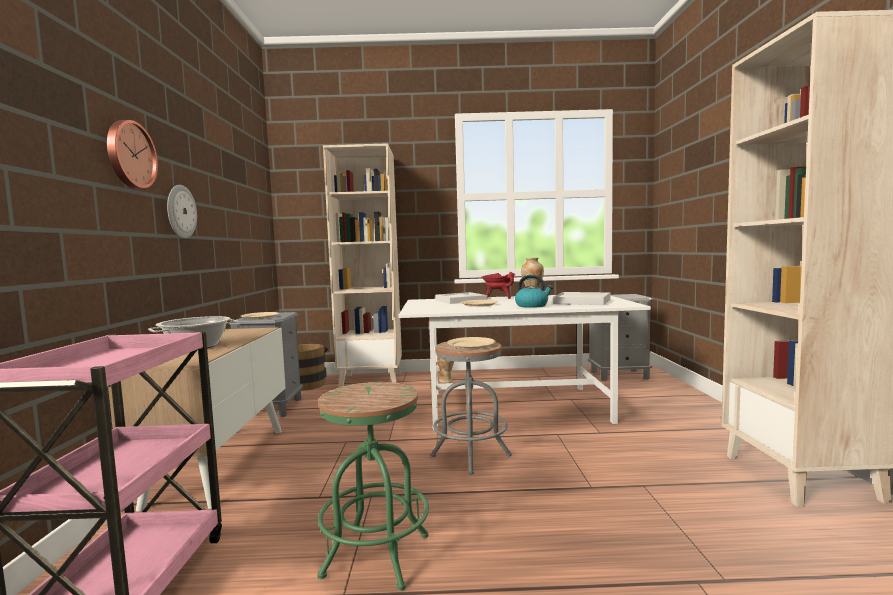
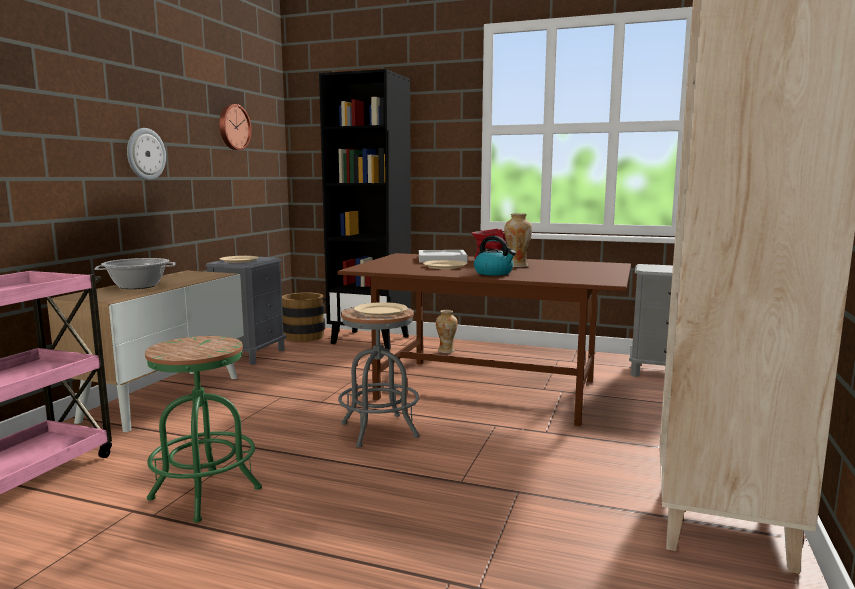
camera: 20 degrees right, 5 degrees up
wall clock [107,120,158,189] -> wall clock moved to [219,104,252,150]
beige bookcase [323,143,402,387] -> black bookcase [319,69,411,350]
white dining table [398,295,651,430] -> brown dining table [338,253,631,426]
white tray [553,292,610,305] -> none

